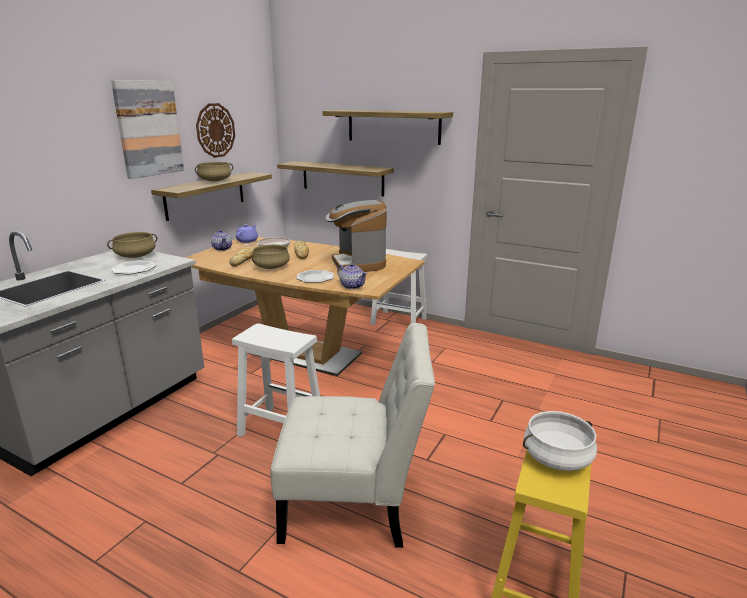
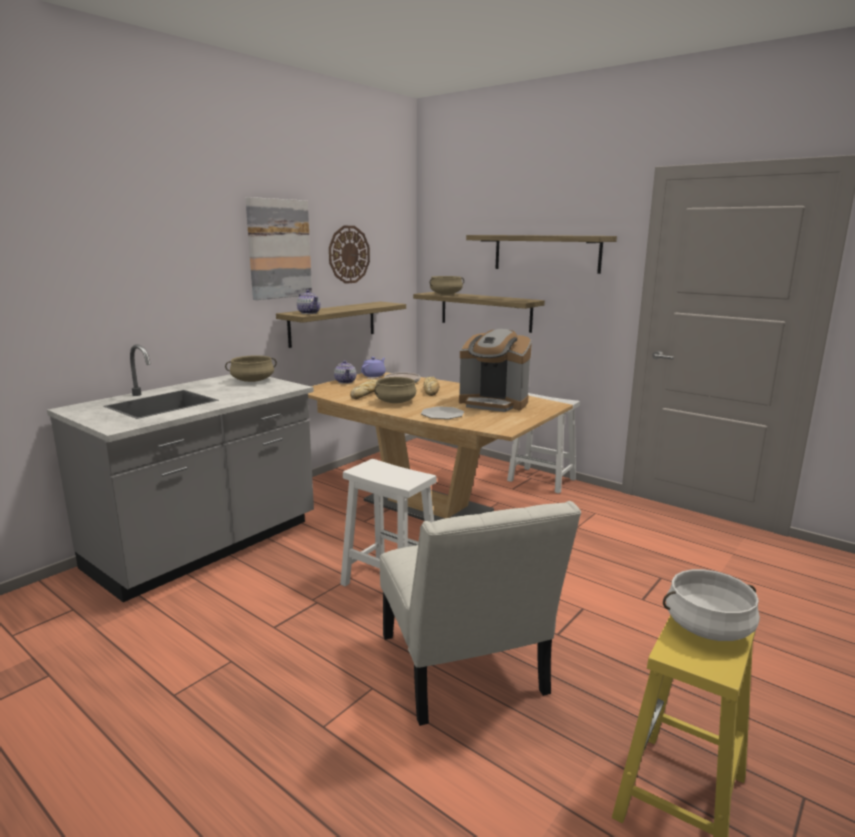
camera: 10 degrees right, 5 degrees down
plate [111,261,156,274] -> none
beige cooking pot [195,162,233,181] -> beige cooking pot moved to [429,276,464,294]
white chair [271,323,435,548] -> white chair turned 60 degrees clockwise [380,501,581,726]
coffee machine [325,200,387,272] -> coffee machine turned 60 degrees counterclockwise [459,329,532,412]
teapot [337,263,368,289] -> teapot moved to [297,290,321,314]

